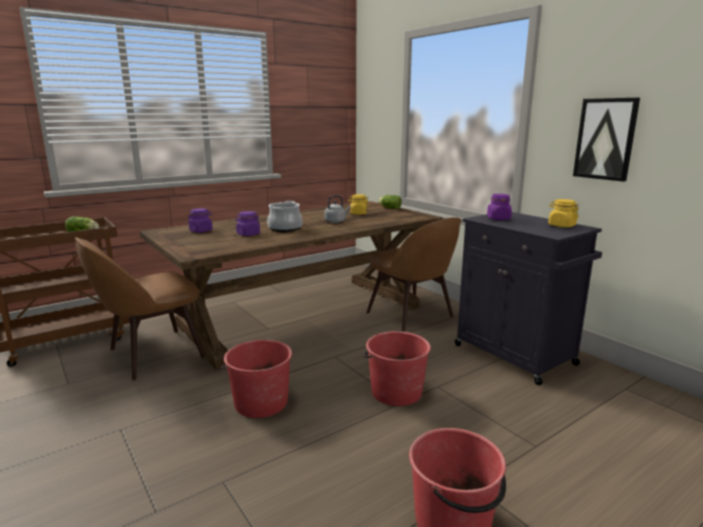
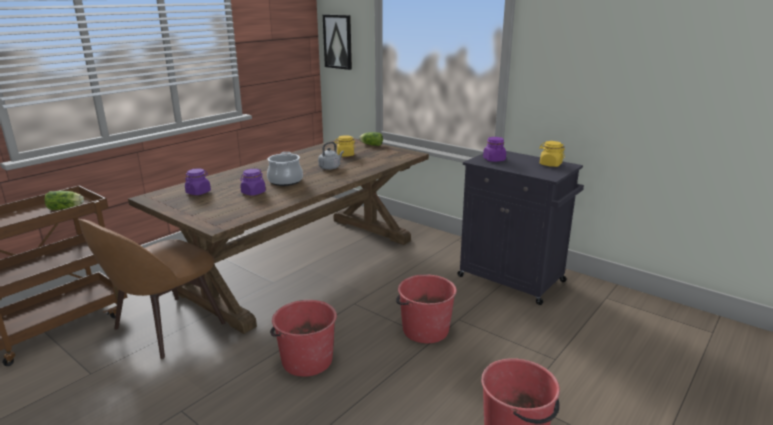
camera: 15 degrees left, 5 degrees up
brown chair [366,217,461,332] -> none
picture [573,98,640,182] -> picture moved to [323,15,352,70]

